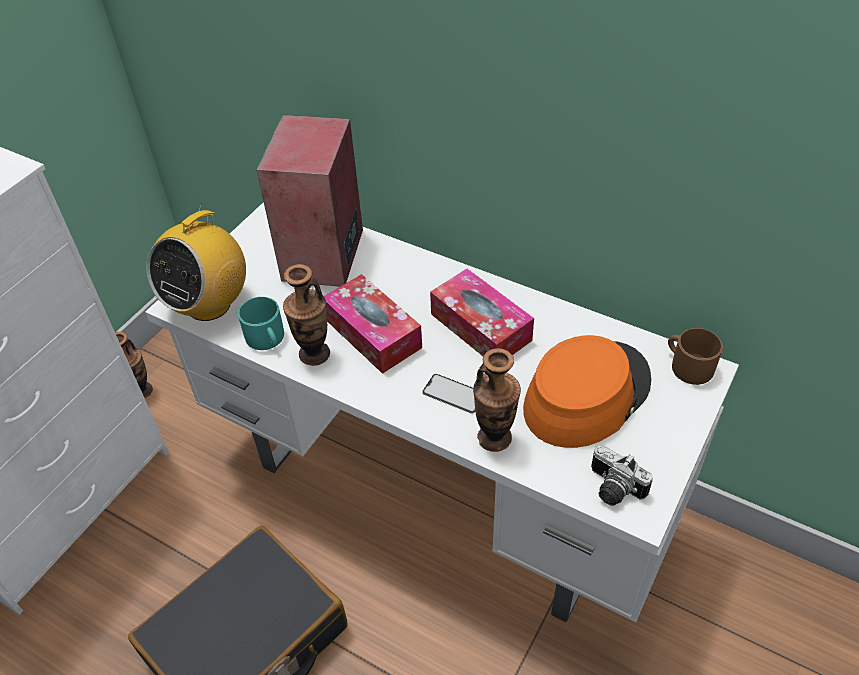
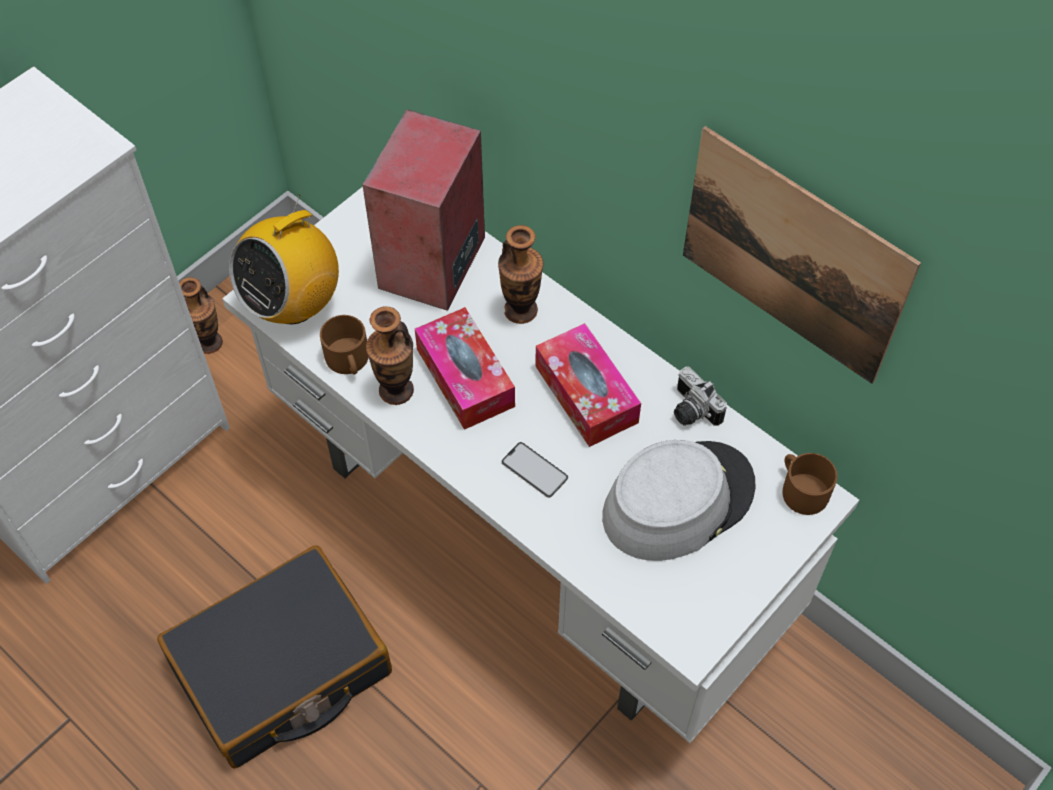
camera: 10 degrees right, 10 degrees up
turquoise mug [238,297,284,350] -> brown mug [320,315,369,375]
vase [473,348,521,452] -> vase moved to [498,225,544,324]
orange hat [523,335,651,448] -> grey hat [602,440,755,561]
camera [591,445,653,506] -> camera moved to [674,366,727,426]
none -> picture [683,126,921,384]

